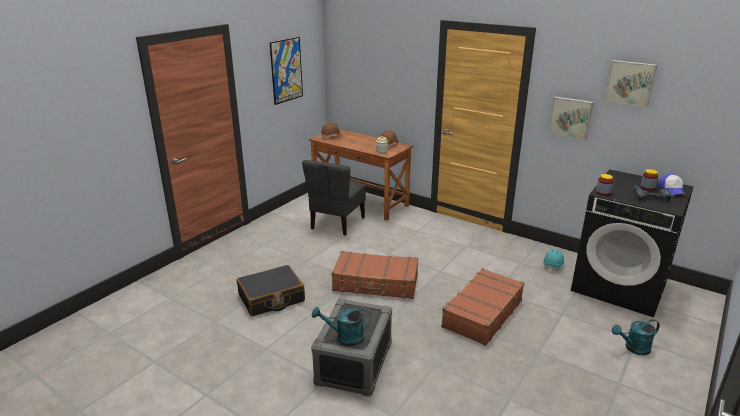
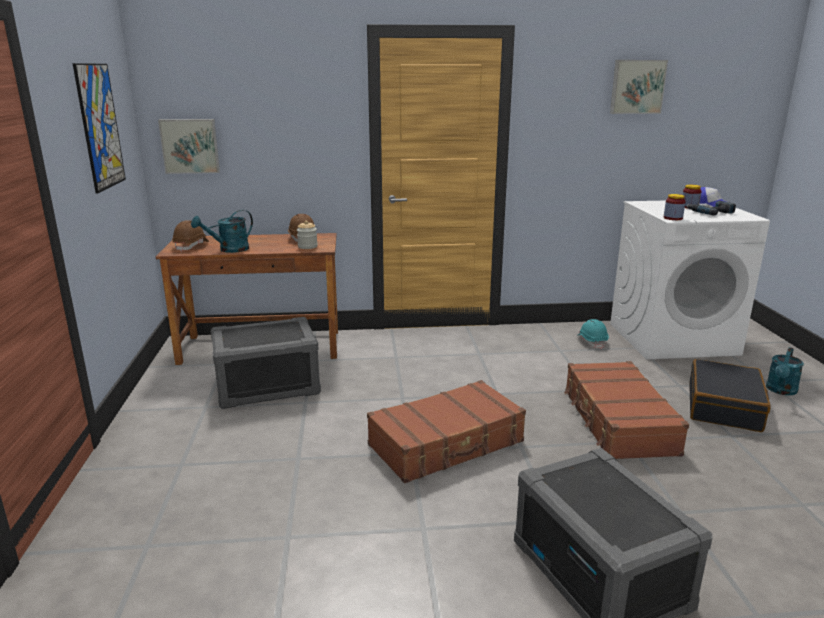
camera: 40 degrees left, 5 degrees down
black suitcase [237,265,305,316] -> black suitcase moved to [689,359,771,432]
grey chair [302,160,366,236] -> grey storage box [211,317,321,409]
turquoise watering can [312,307,371,346] -> turquoise watering can moved to [191,210,253,253]
picture [548,96,594,140] -> picture moved to [158,119,220,174]
black washing machine [571,169,694,317] -> white washing machine [610,201,770,359]

